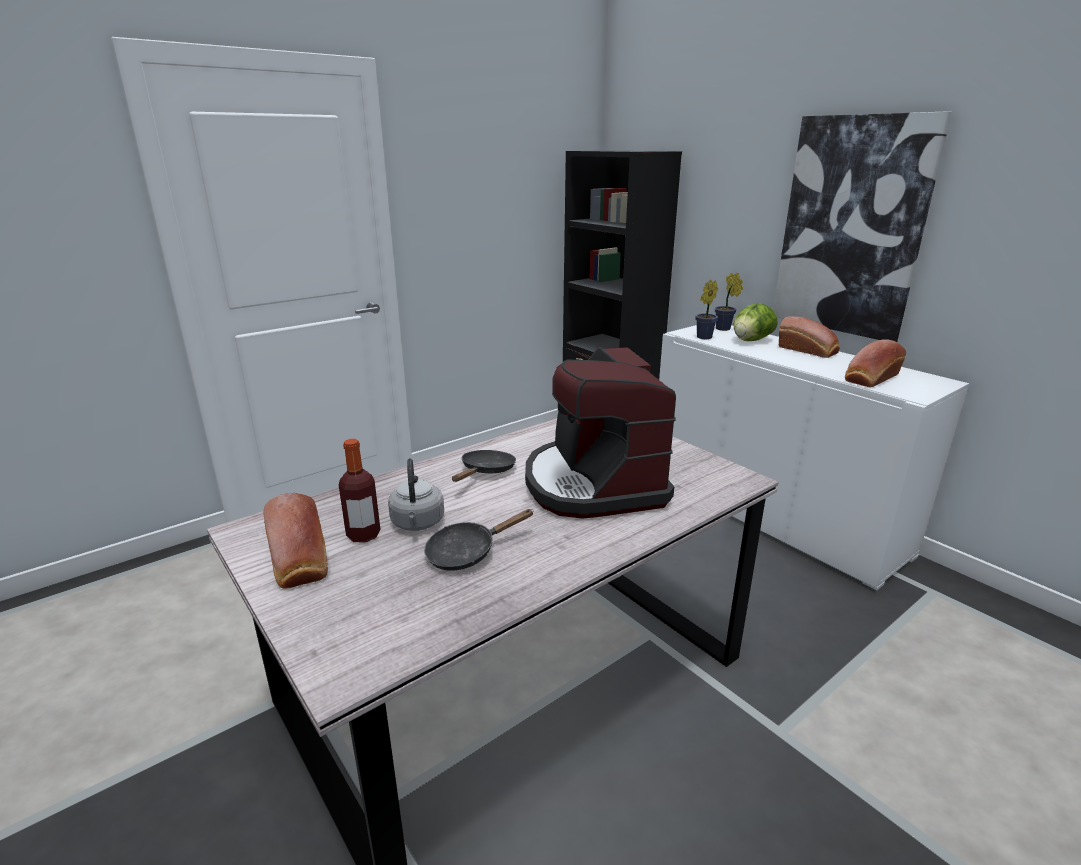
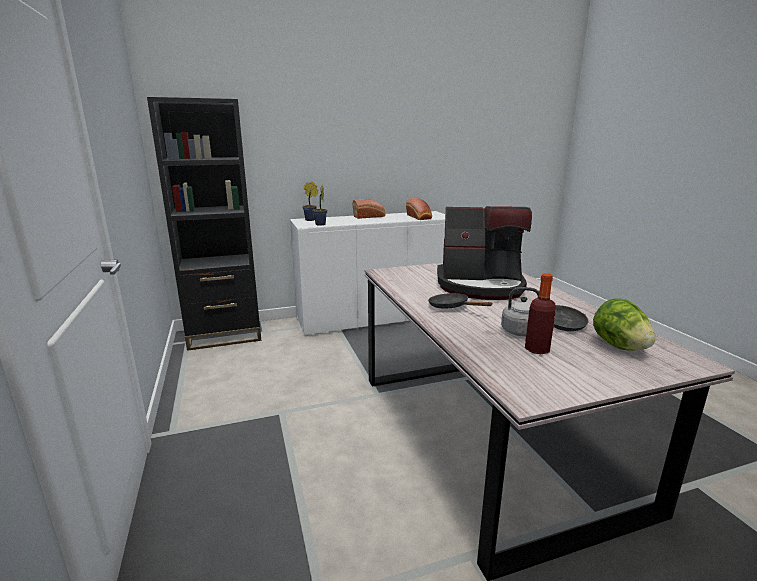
camera: 70 degrees left, 5 degrees down
bread [264,493,328,589] -> none
lettuce [734,303,778,341] -> lettuce moved to [593,298,656,351]
picture [773,111,952,342] -> none

